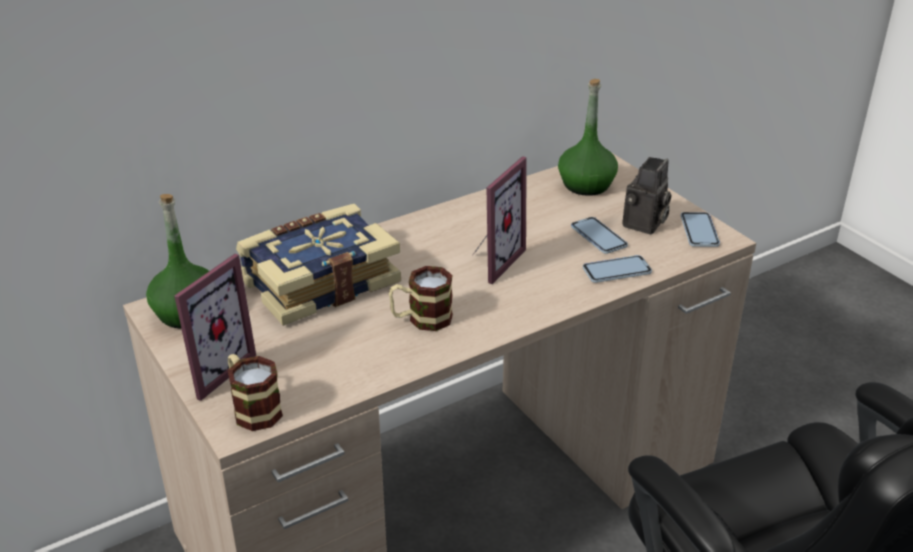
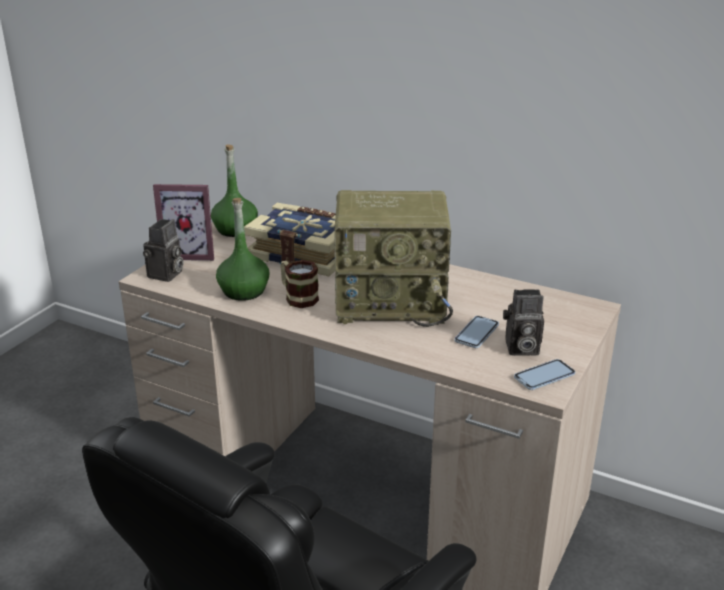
camera: 60 degrees right, 5 degrees down
mug [228,354,283,431] -> camera [143,219,183,282]
picture frame [474,156,527,284] -> radio [334,190,453,327]
green bottle [558,79,618,196] -> green bottle moved to [216,198,269,301]
phone [583,255,652,283] -> none

